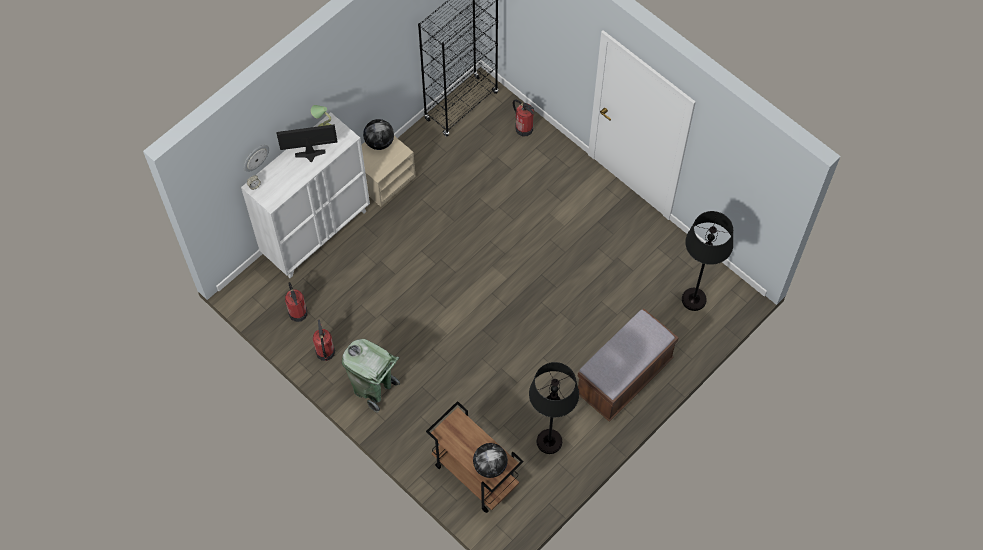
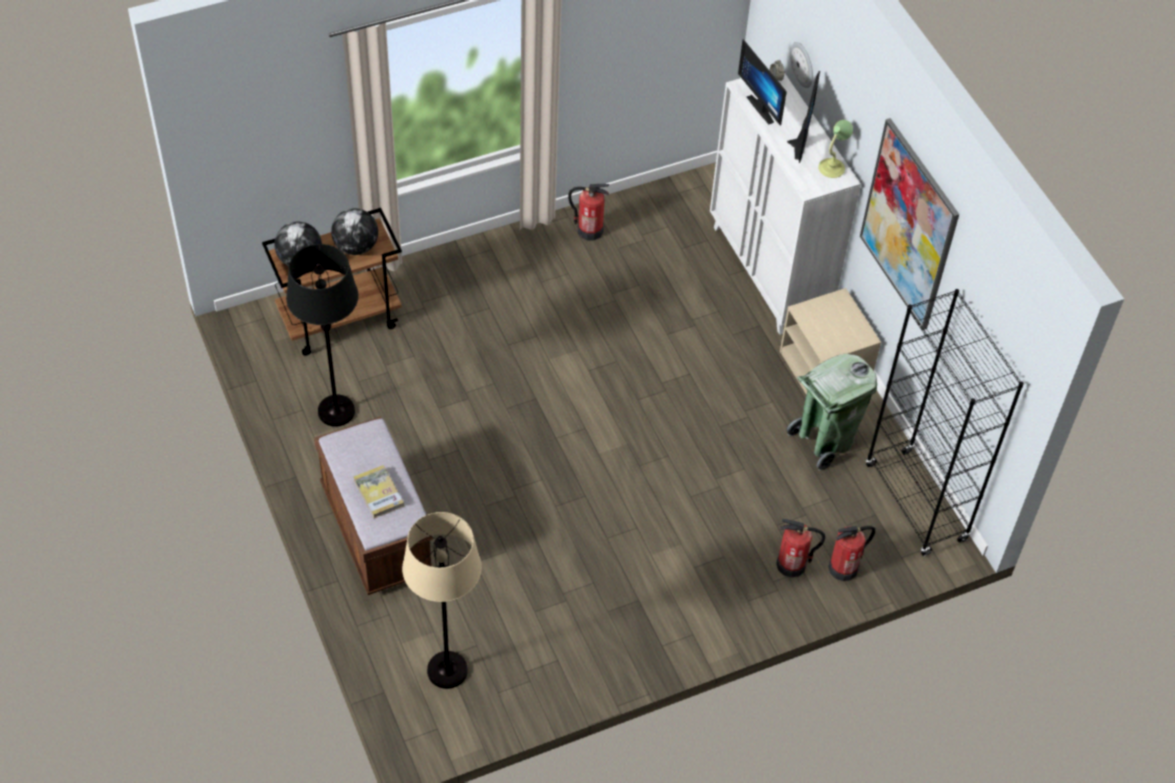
camera: 110 degrees right, 10 degrees down
fire extinguisher [285,282,308,322] -> fire extinguisher moved to [776,519,825,578]
green trash can [342,339,400,412] -> green trash can moved to [786,354,877,471]
globe [363,119,394,150] -> globe moved to [331,208,378,255]
black floor lamp [682,211,733,311] -> beige floor lamp [402,512,482,689]
none -> book [354,465,404,518]
none -> monitor [738,39,787,126]
none -> picture [860,118,959,330]

